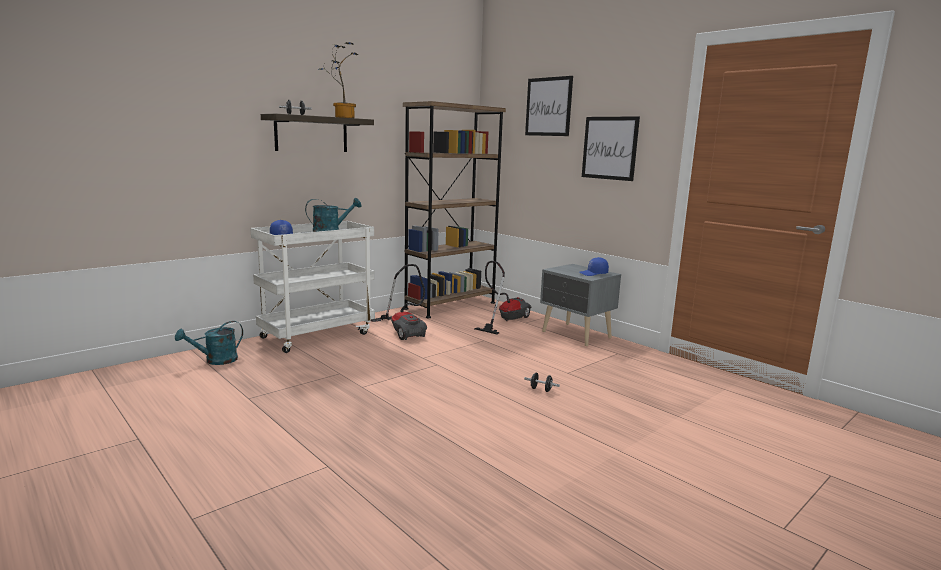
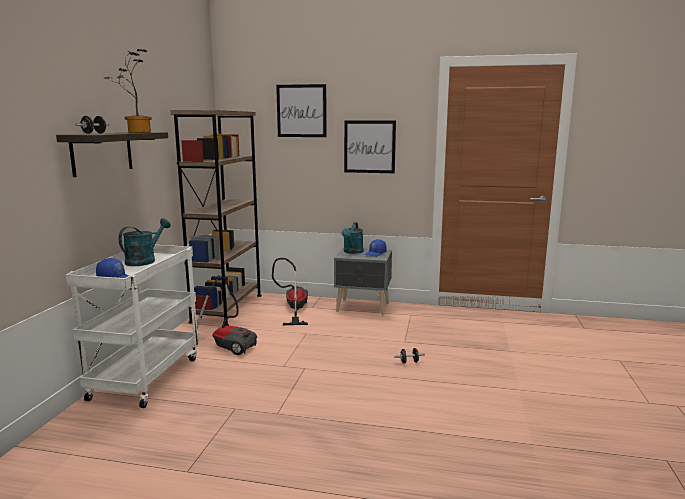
camera: 35 degrees left, 0 degrees up
turquoise watering can [175,321,243,365] -> turquoise watering can moved to [342,222,363,254]

